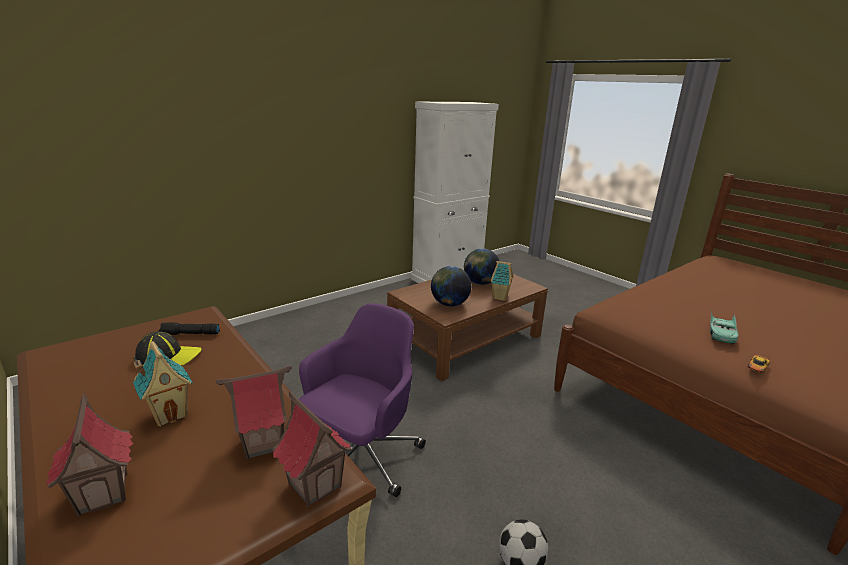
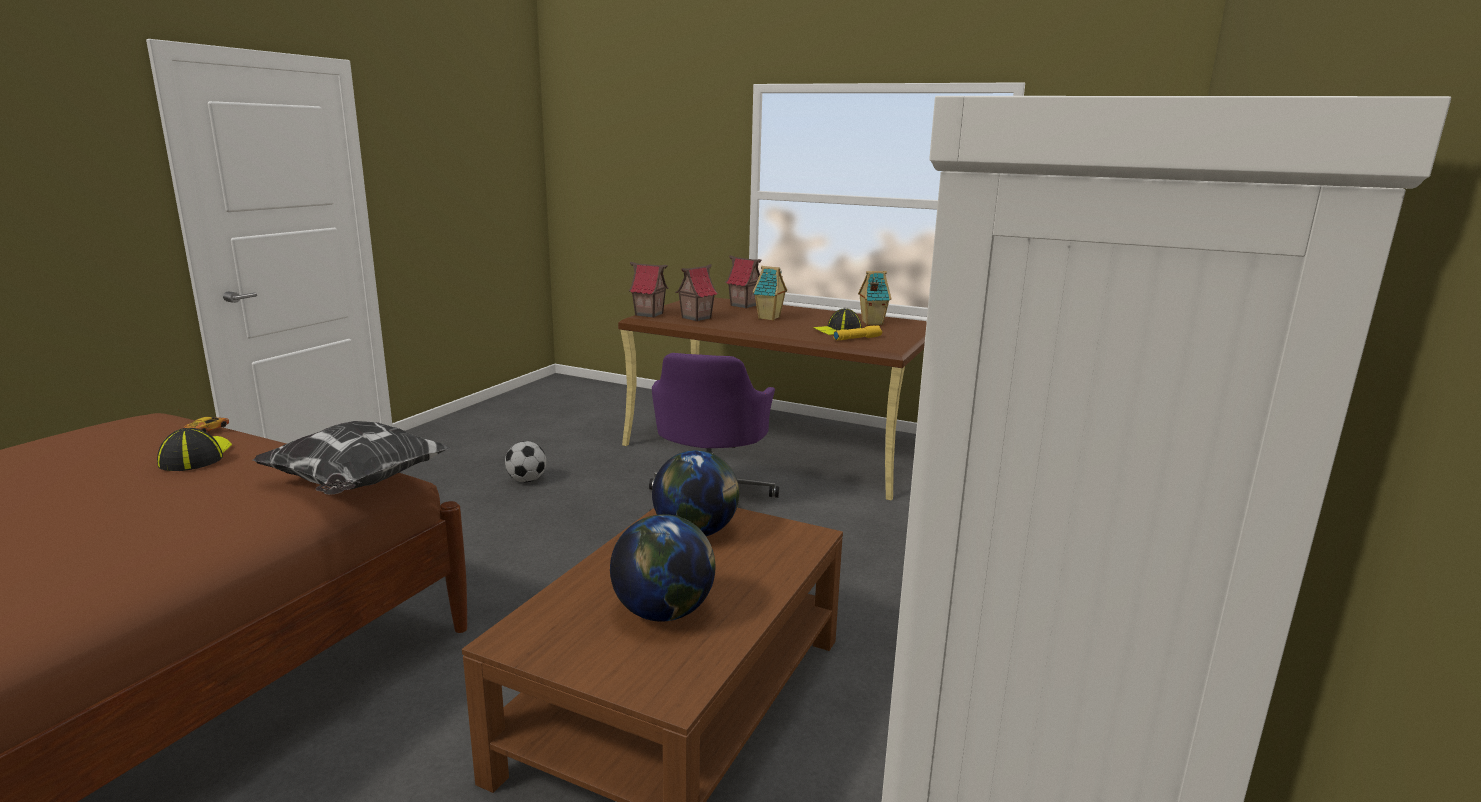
camera: 155 degrees right, 5 degrees down
black flashlight [158,322,220,335] -> yellow flashlight [833,325,882,340]
toy house [491,261,514,301] -> toy house moved to [858,271,891,325]
turquoise toy car [710,310,738,344] -> cap [157,428,232,471]
none -> pillow [253,421,450,494]

